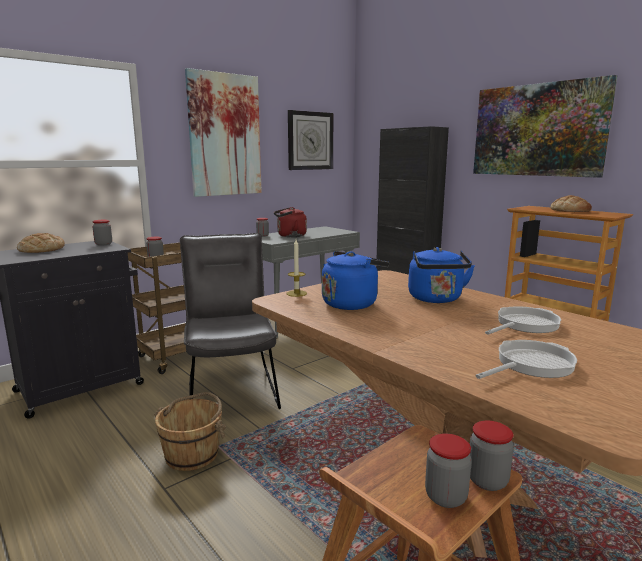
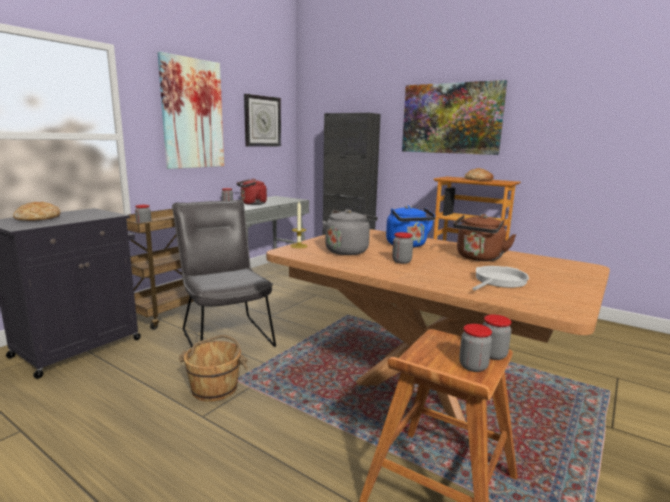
camera: 15 degrees left, 0 degrees up
jar [92,220,112,246] -> jar moved to [392,232,413,264]
blue kettle [322,251,389,310] -> grey kettle [322,209,378,255]
frying pan [485,306,561,335] -> brown kettle [453,214,516,261]

